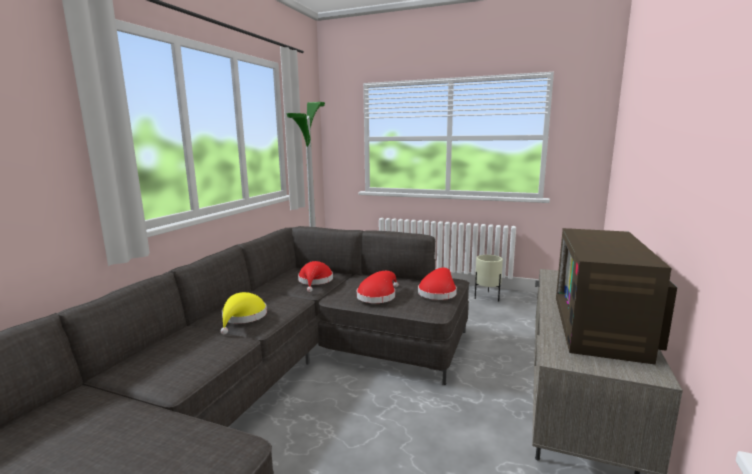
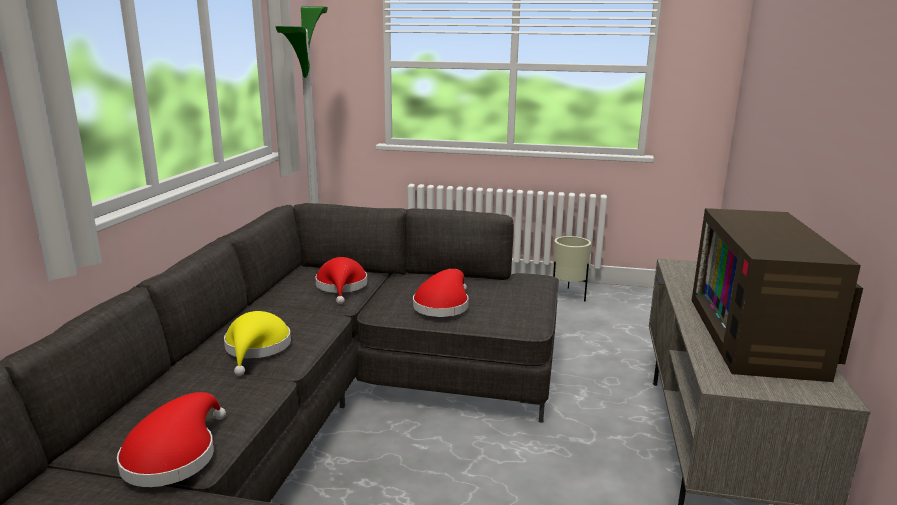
camera: 10 degrees left, 5 degrees up
red hat [418,268,457,300] -> red hat moved to [117,392,226,487]

